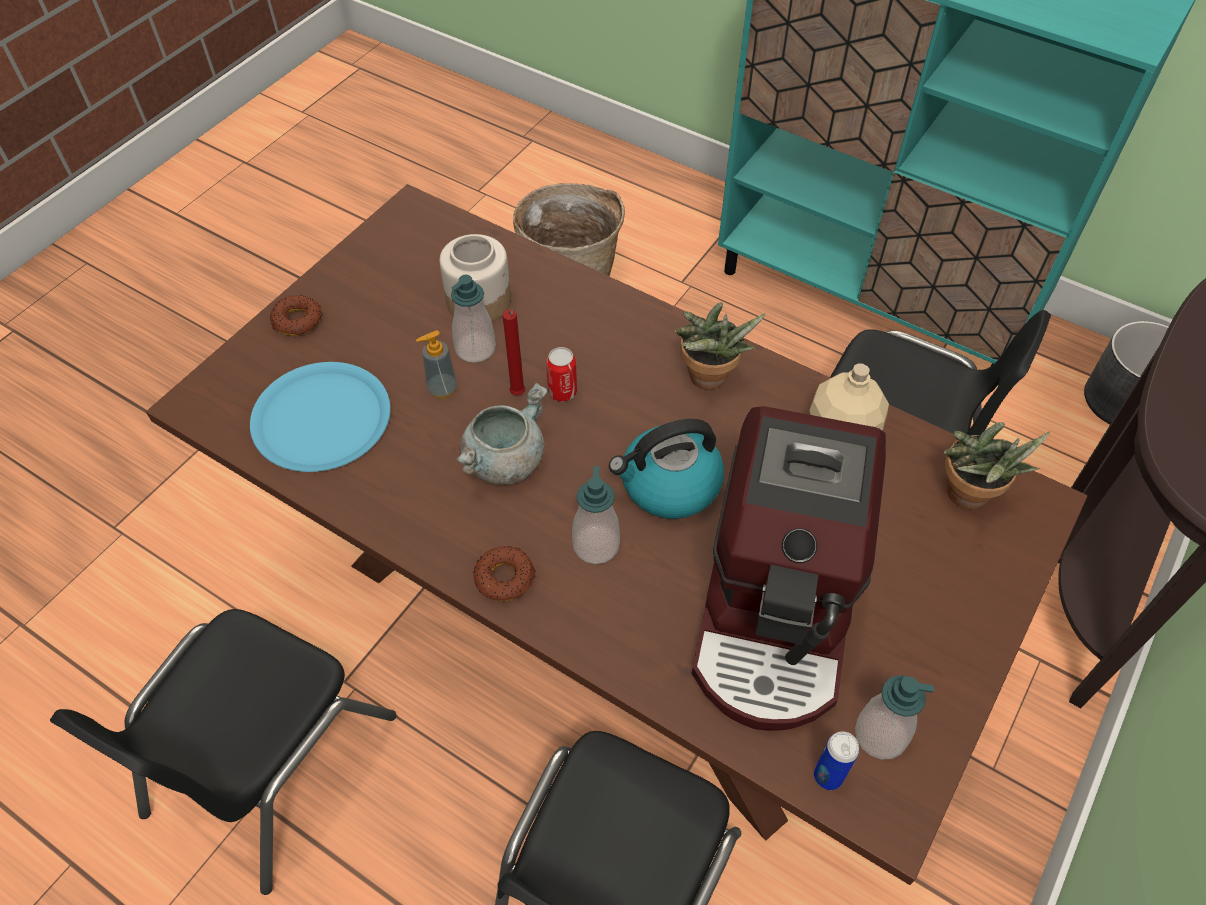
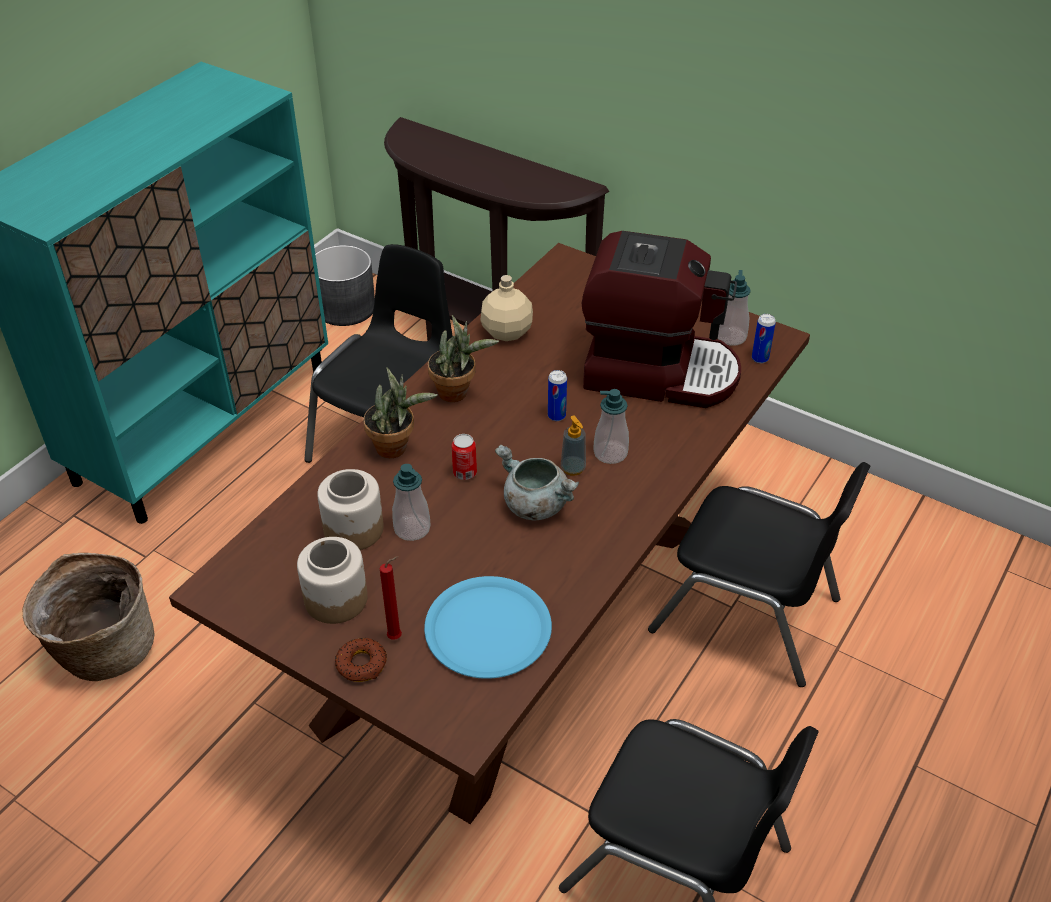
camera: 90 degrees left, 10 degrees down
soap dispenser [416,330,458,399] -> soap dispenser moved to [561,416,586,476]
donut [473,546,535,601] -> none
red candle [503,310,525,395] -> red candle moved to [380,556,402,640]
kettle [609,419,724,519] -> can [548,370,567,421]
potted plant [944,422,1050,509] -> potted plant moved to [363,367,438,458]
none -> jar [297,537,368,624]

